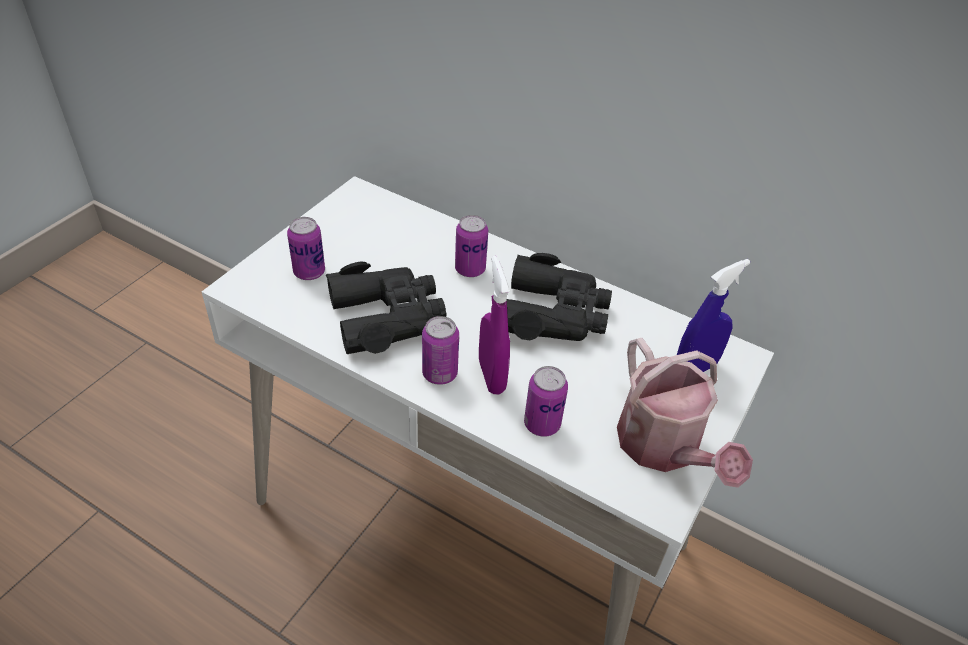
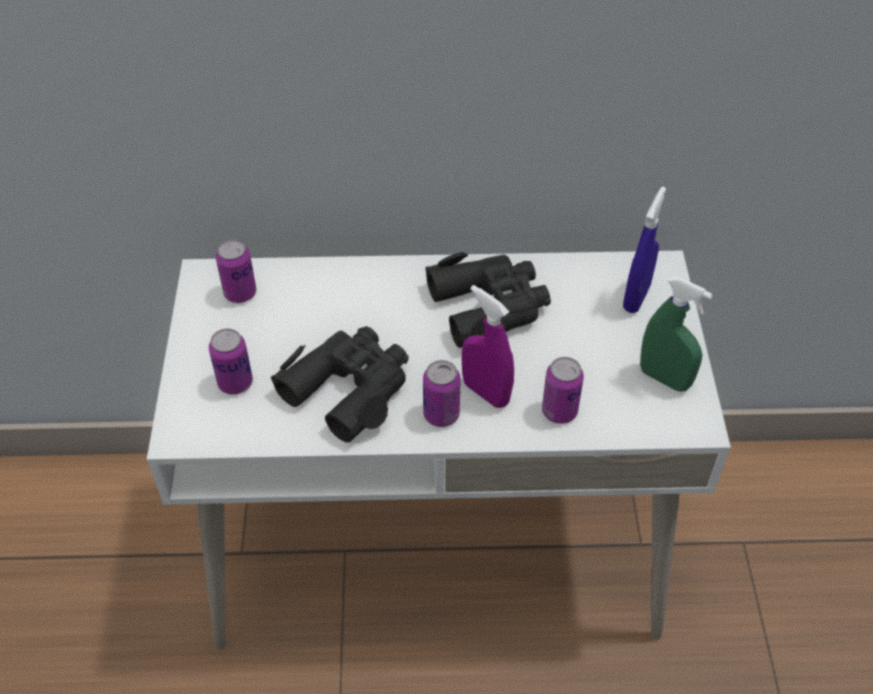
camera: 30 degrees left, 5 degrees up
can [455,215,488,277] -> can moved to [216,239,256,303]
watering can [617,338,753,488] -> green spray bottle [640,277,713,392]

